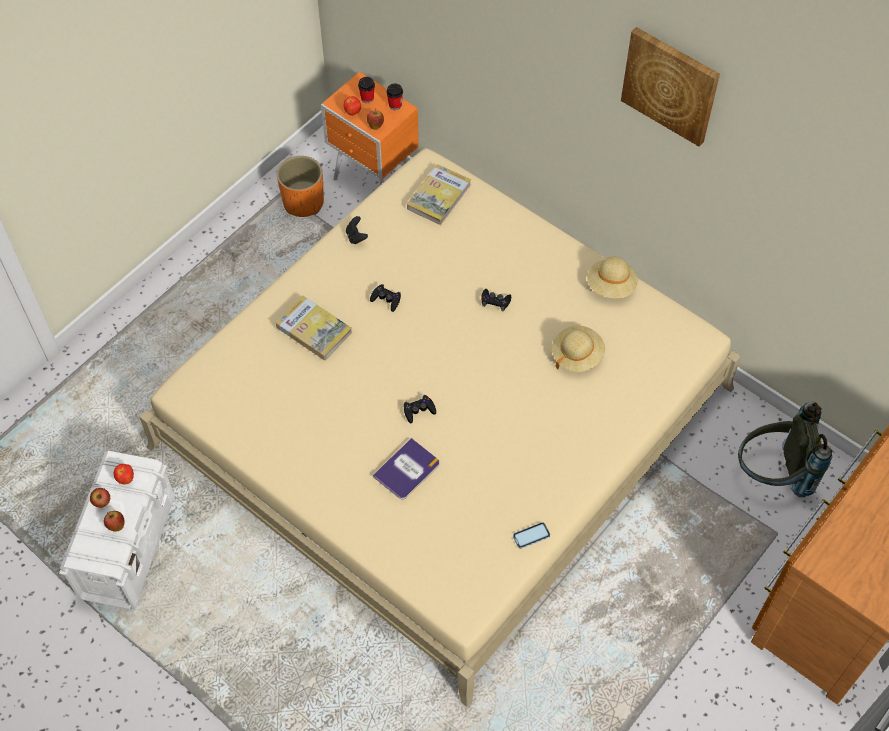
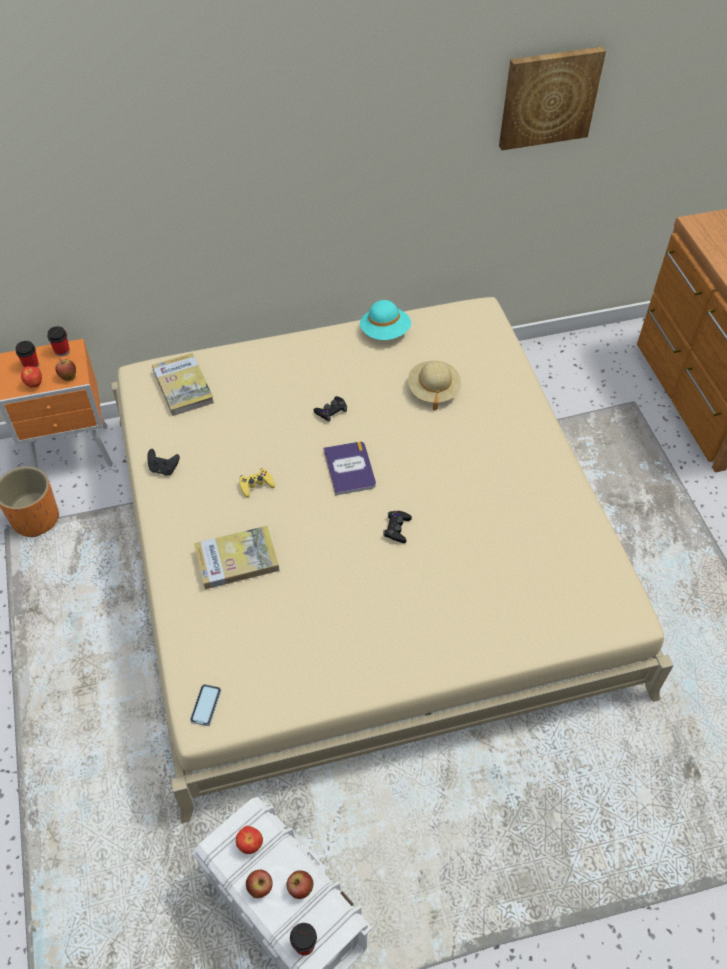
camera: 55 degrees left, 5 degrees down
black game controller [370,284,401,312] -> yellow game controller [240,468,275,498]
book [373,438,439,500] -> book moved to [323,442,376,495]
phone [513,522,550,549] -> phone moved to [190,684,221,726]
beige hat [587,256,638,298] -> turquoise hat [360,300,411,340]
picture [621,27,720,146] -> picture moved to [499,47,606,150]
grey backpack [738,402,833,497] -> none
none -> cup [290,923,317,956]

